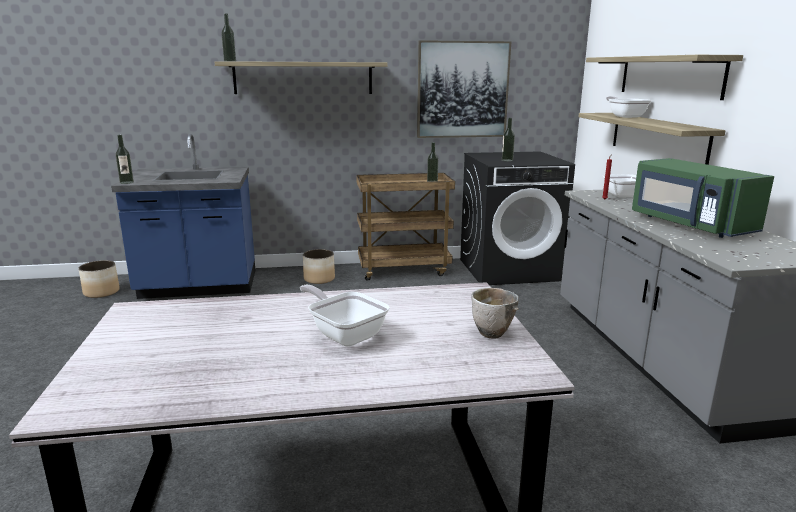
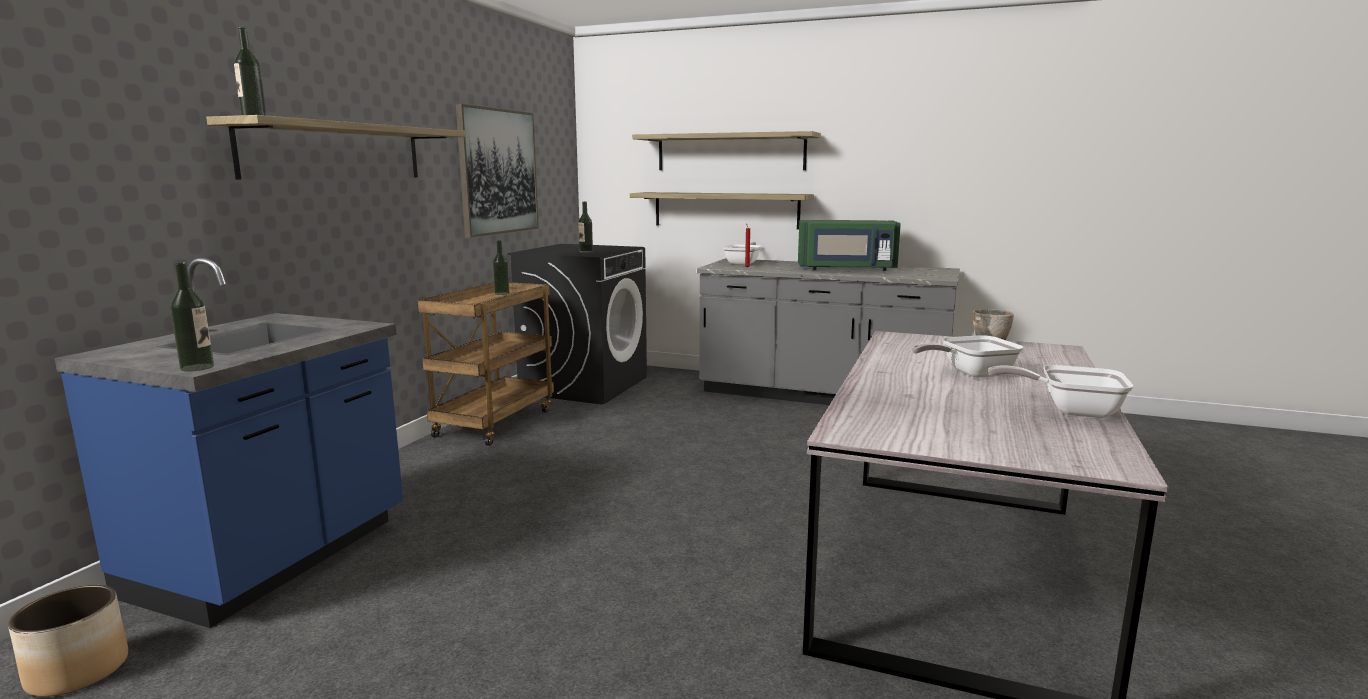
camera: 60 degrees left, 5 degrees down
planter [303,249,335,284] -> none
frying pan [606,96,652,118] -> frying pan moved to [988,365,1134,418]

